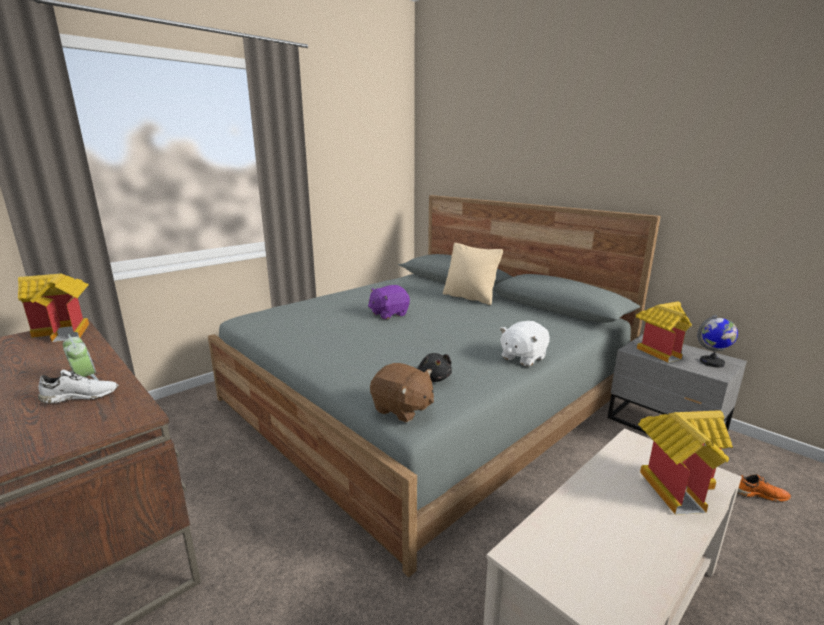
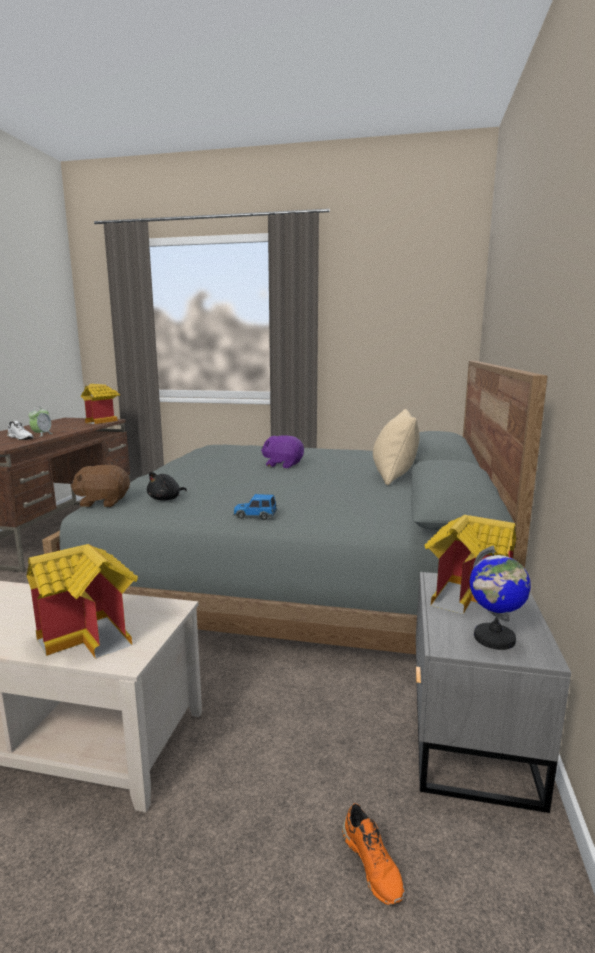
camera: 55 degrees right, 5 degrees down
brown plush toy [370,363,434,422] -> brown plush toy turned 90 degrees clockwise [71,465,130,507]
white plush toy [500,321,550,366] -> toy car [233,494,277,520]

